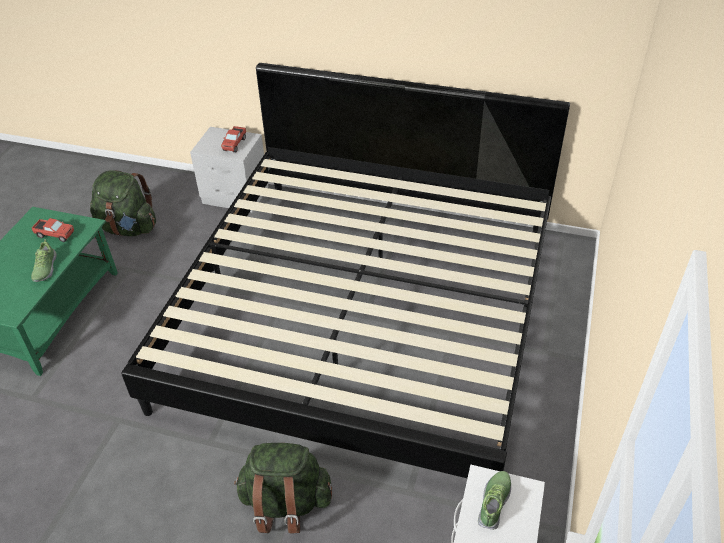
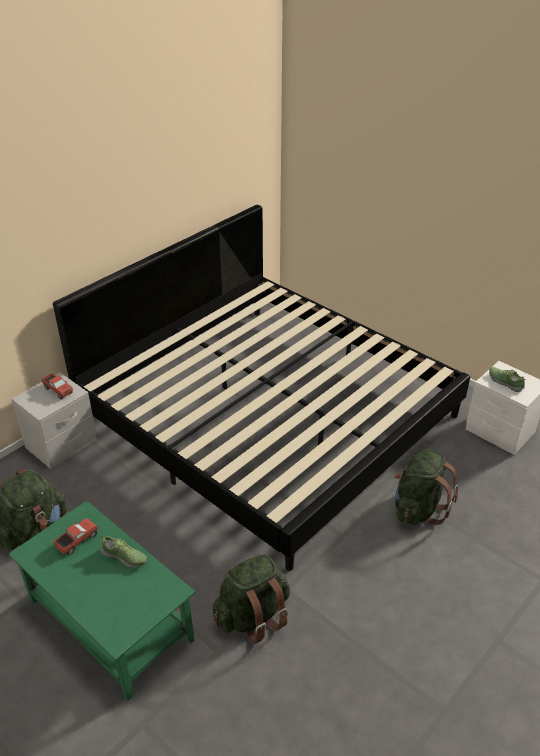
camera: 65 degrees left, 5 degrees down
none -> green backpack [213,554,290,644]

